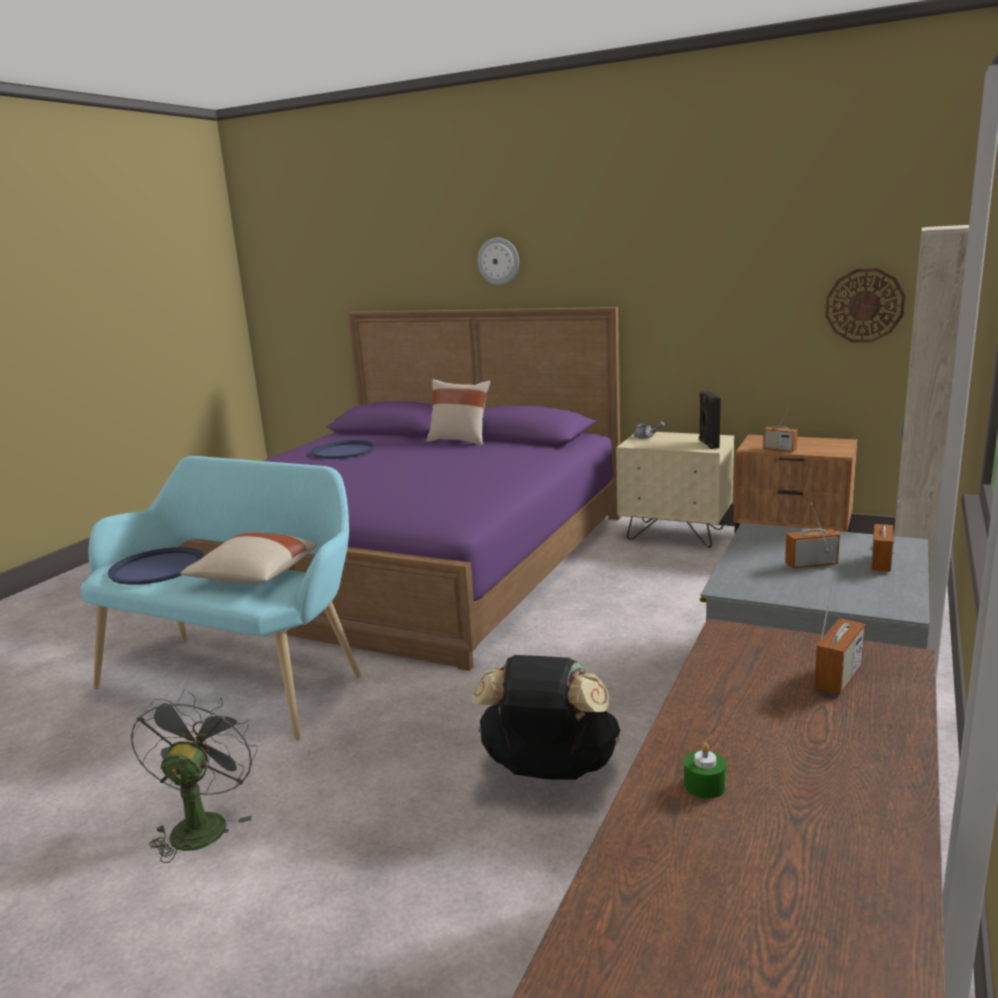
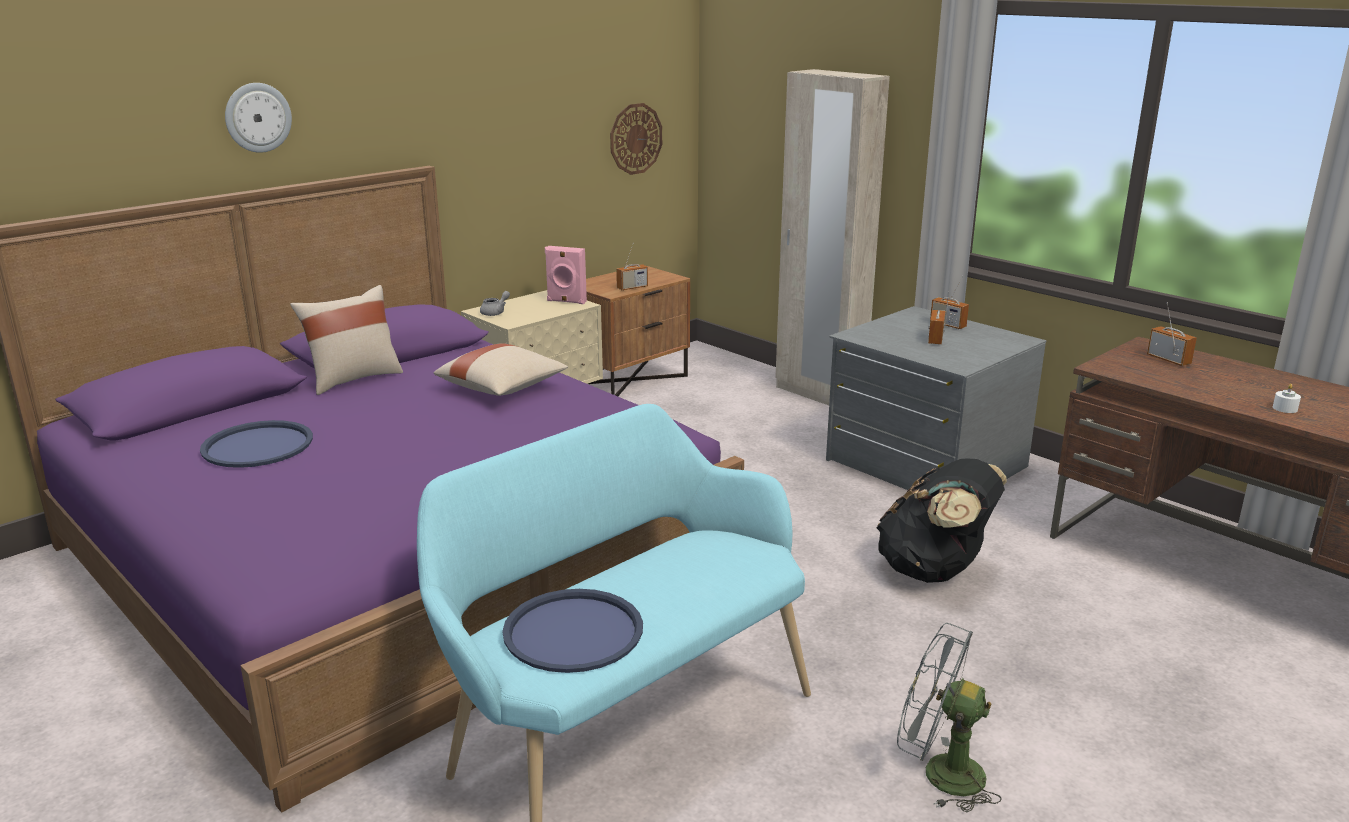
camera: 70 degrees left, 5 degrees up
beige pillow [180,532,317,584] -> beige pillow moved to [434,343,568,396]
green candle [684,743,727,799] -> white candle [1273,384,1301,413]
black speaker [699,391,721,449] -> pink speaker [545,246,587,304]

